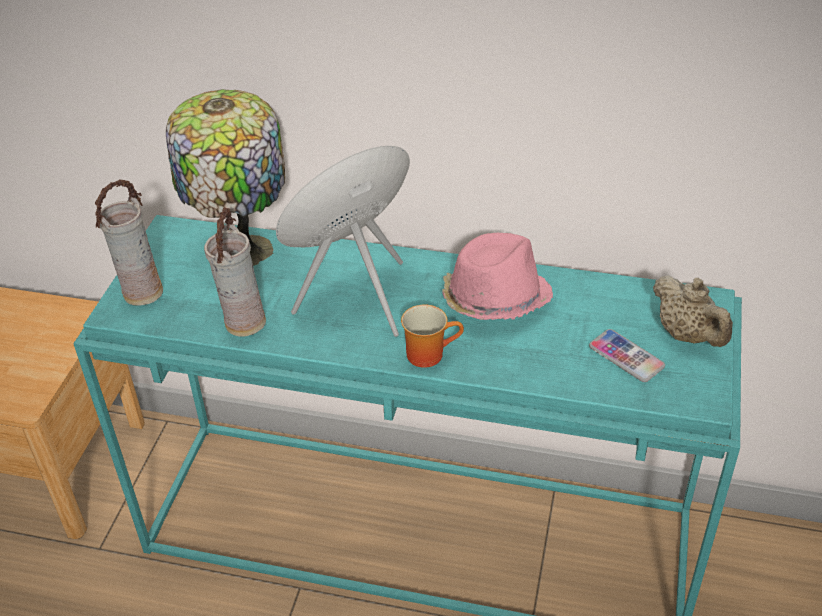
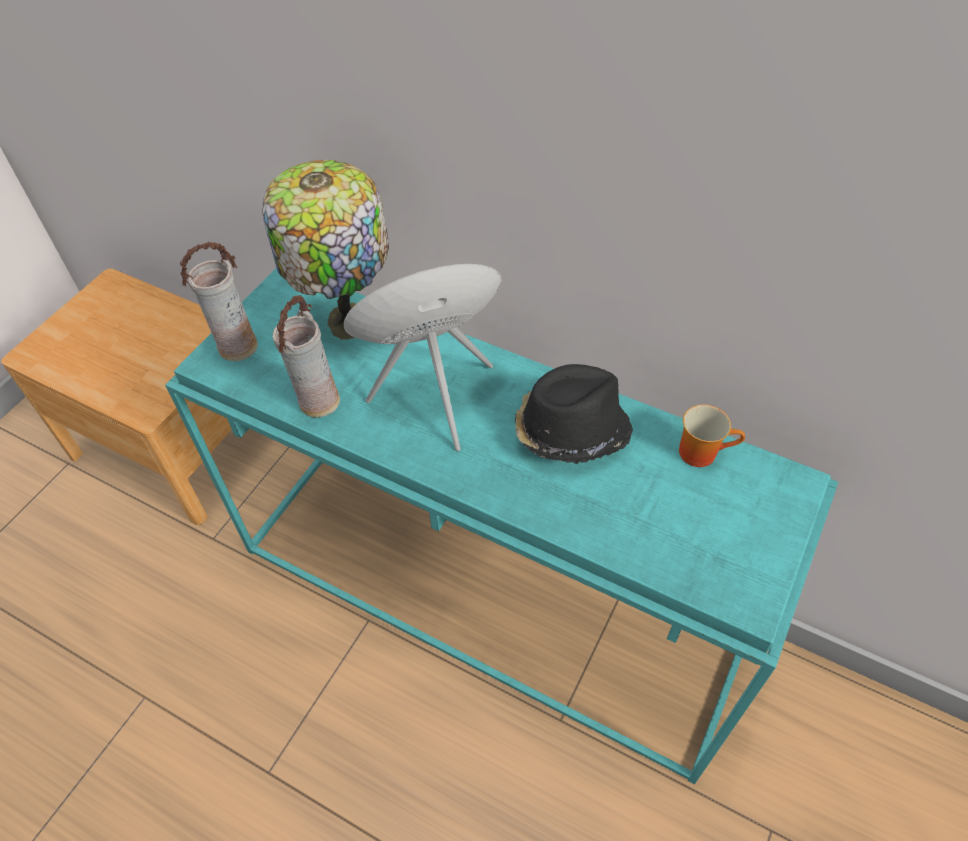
camera: 15 degrees right, 10 degrees up
mug [401,304,464,368] -> mug moved to [679,404,745,467]
pink hat [442,233,553,320] -> black hat [515,364,633,464]
phone [589,329,665,382] -> none
beige teapot [653,275,733,347] -> none

